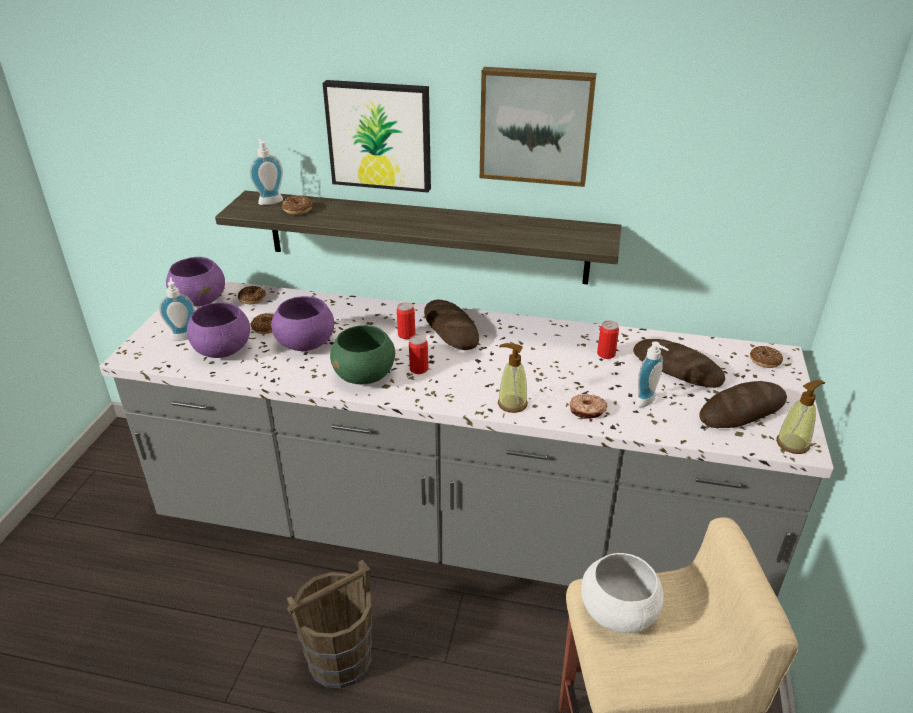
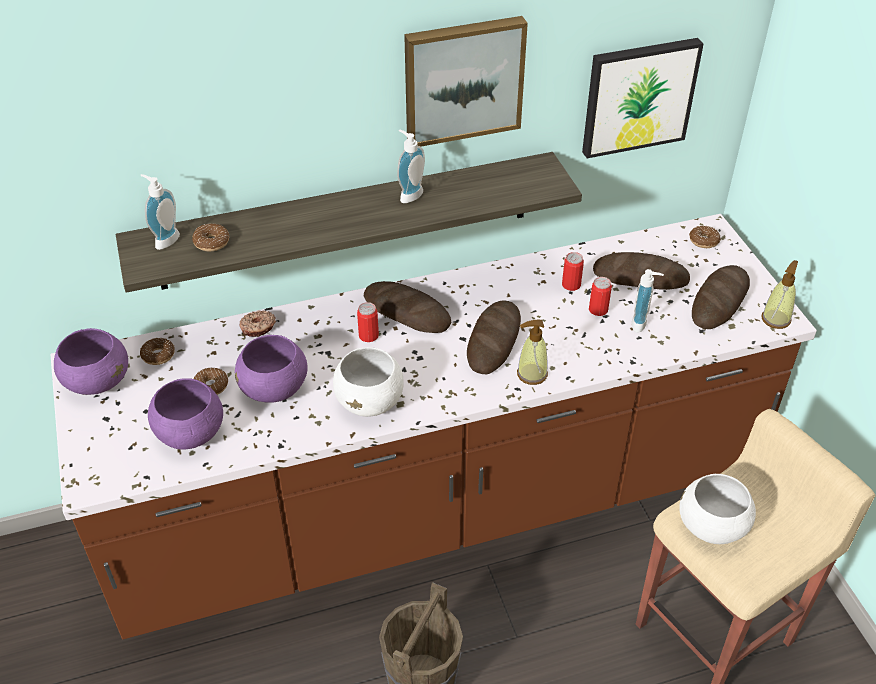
camera: 30 degrees left, 10 degrees up
grey counter [99,281,834,597] -> brown counter [51,214,817,639]
soap dispenser [159,277,195,341] -> soap dispenser moved to [397,130,425,203]
picture [323,80,431,193] -> picture moved to [582,38,704,158]
green bowl [330,325,395,384] -> white bowl [333,347,404,417]
can [409,335,428,374] -> can moved to [589,277,612,316]
donut [570,394,608,419] -> donut moved to [240,310,276,337]
none -> bread [467,300,521,374]

